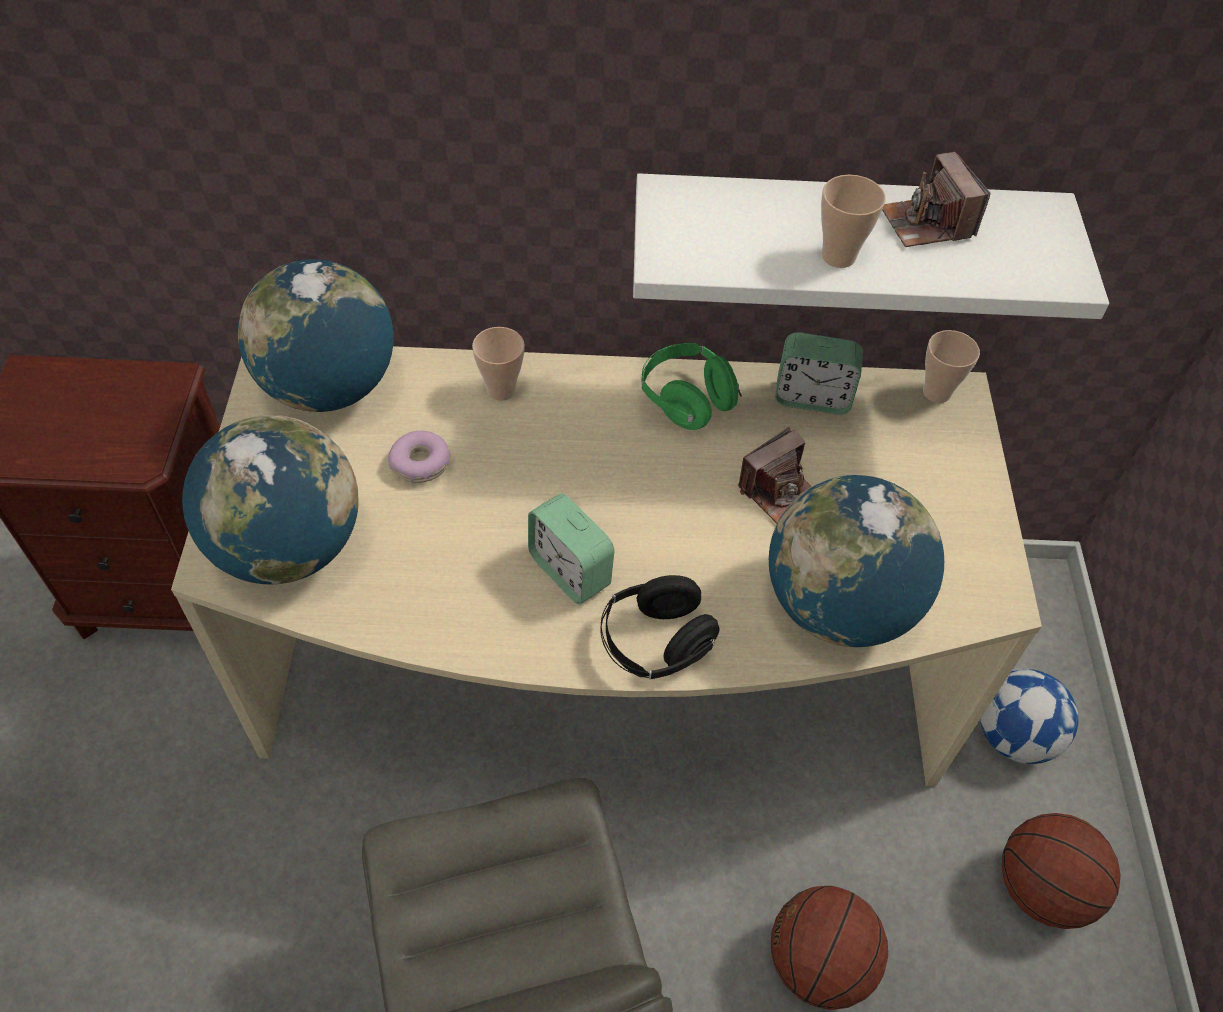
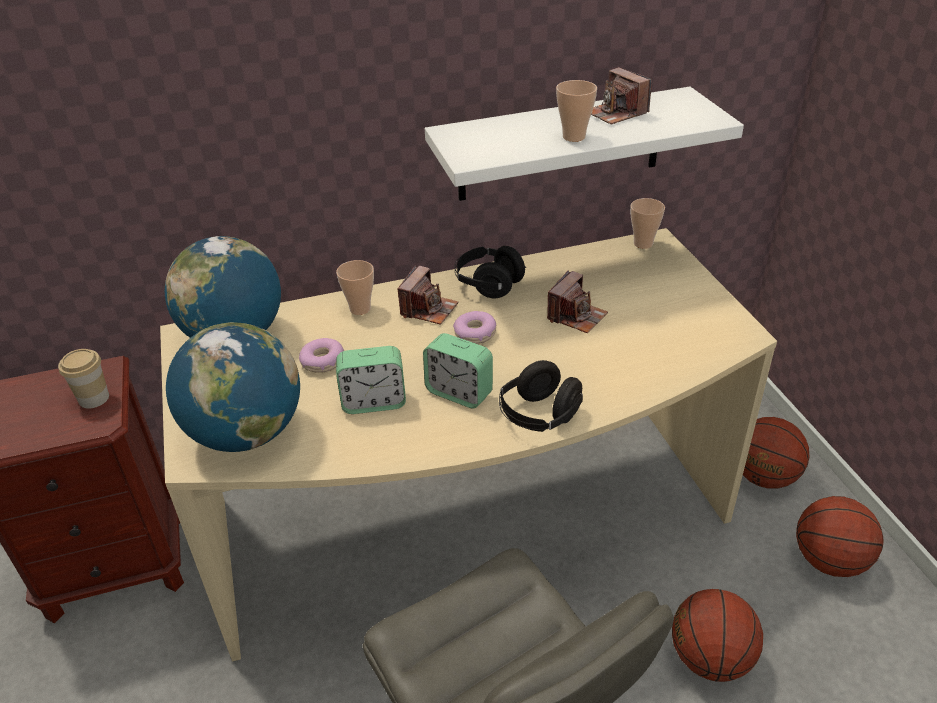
camera: 15 degrees left, 15 degrees down
green headphones [641,343,742,430] -> black headphones [455,246,526,298]
globe [769,475,944,647] -> none
alarm clock [775,332,863,415] -> alarm clock moved to [336,346,406,414]
football [980,669,1078,764] -> basketball [743,417,809,489]
none -> cup [58,349,109,408]
none -> camera [398,265,458,325]
none -> donut [453,311,497,344]

